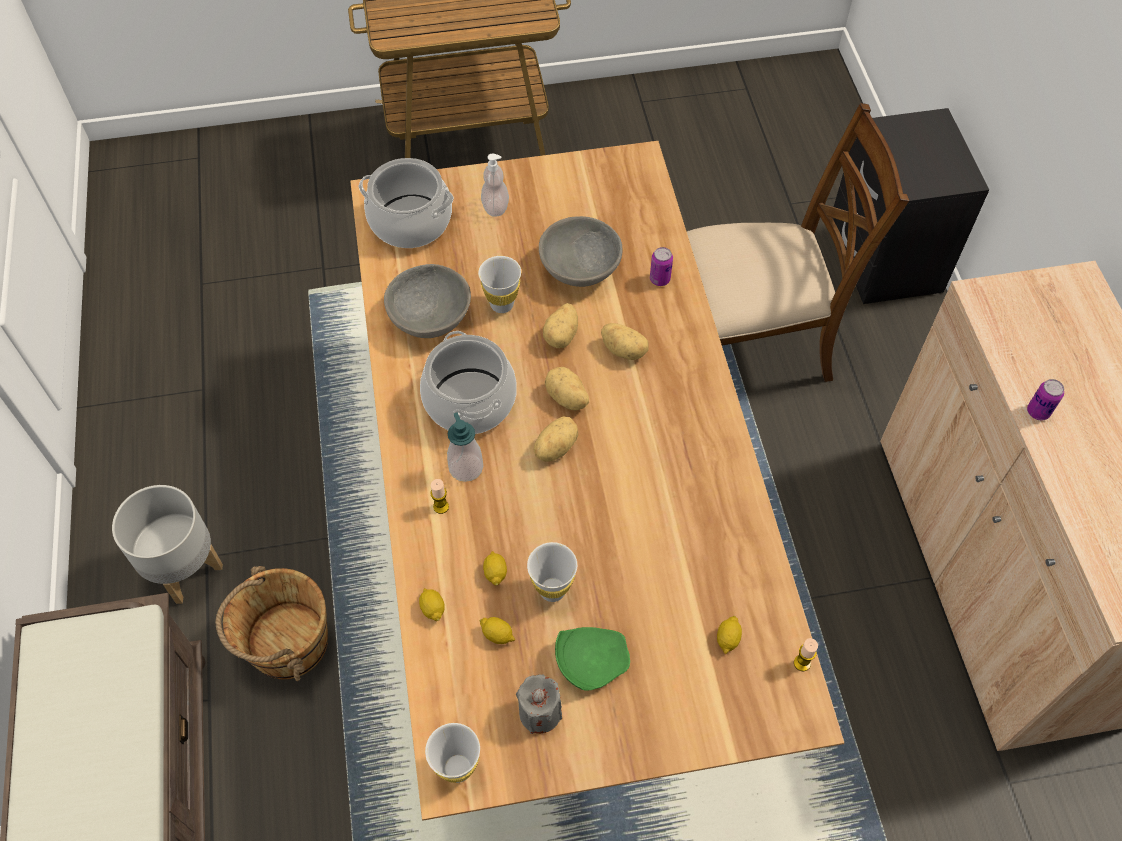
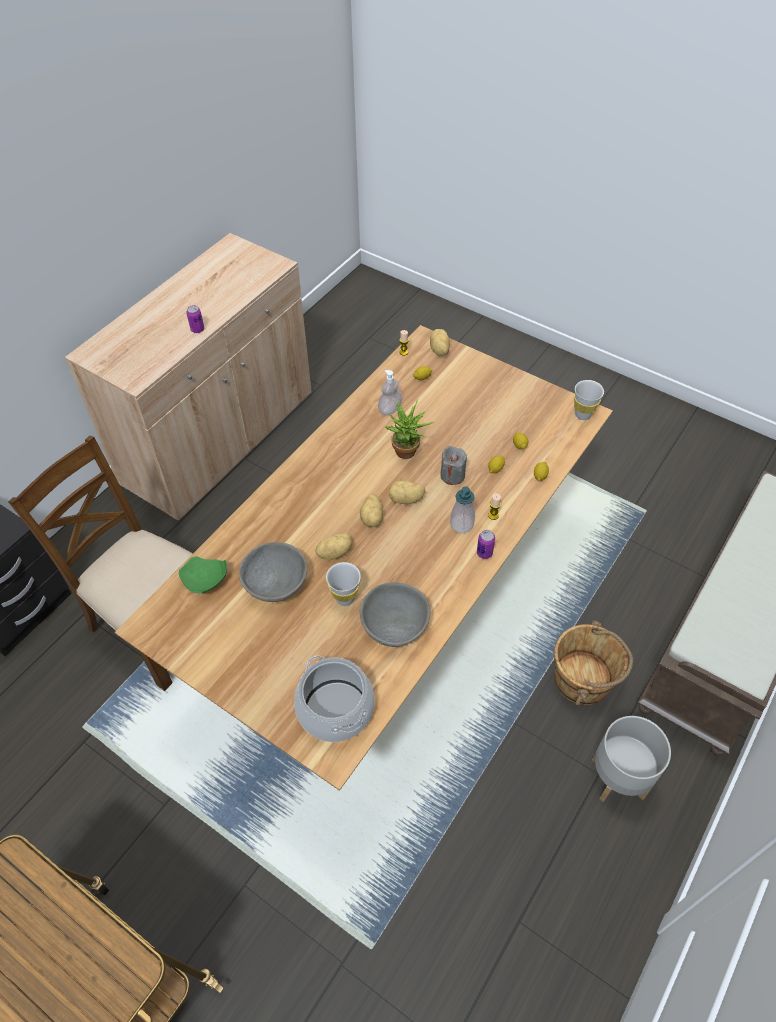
camera: 135 degrees left, 5 degrees down
cooking pot [420,331,517,434] -> none
soap dispenser [481,154,509,217] -> soap dispenser moved to [378,370,402,415]
grey candle [516,675,562,734] -> grey candle moved to [440,446,467,485]
white cup [527,542,577,602] -> none
green plate [555,627,630,691] -> green plate moved to [179,557,227,593]
potato [601,323,649,360] -> potato moved to [430,329,450,356]
can [650,247,673,286] -> can moved to [477,530,495,559]
none -> potted plant [384,399,434,459]

